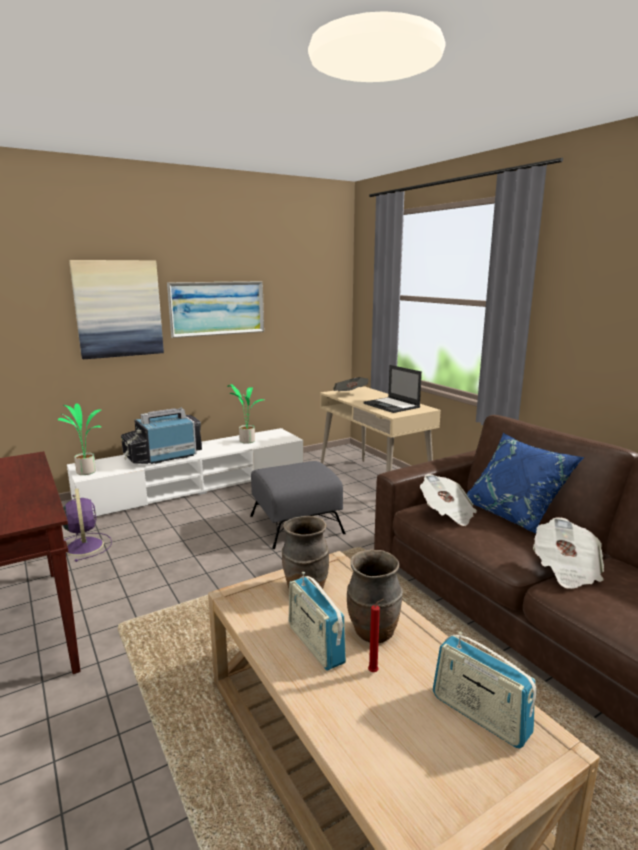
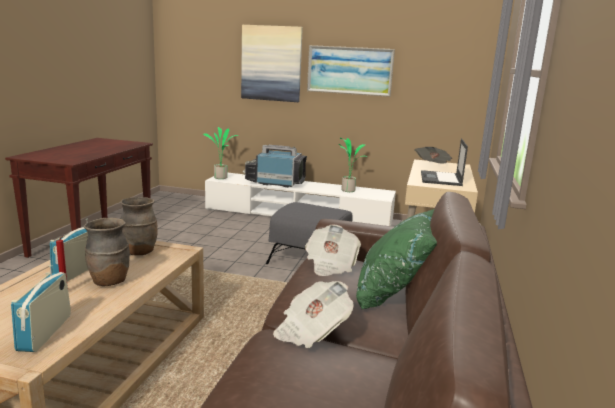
camera: 45 degrees right, 0 degrees up
purple fan [63,488,112,562] -> none
blue pillow [467,433,585,533] -> green pillow [356,209,437,309]

